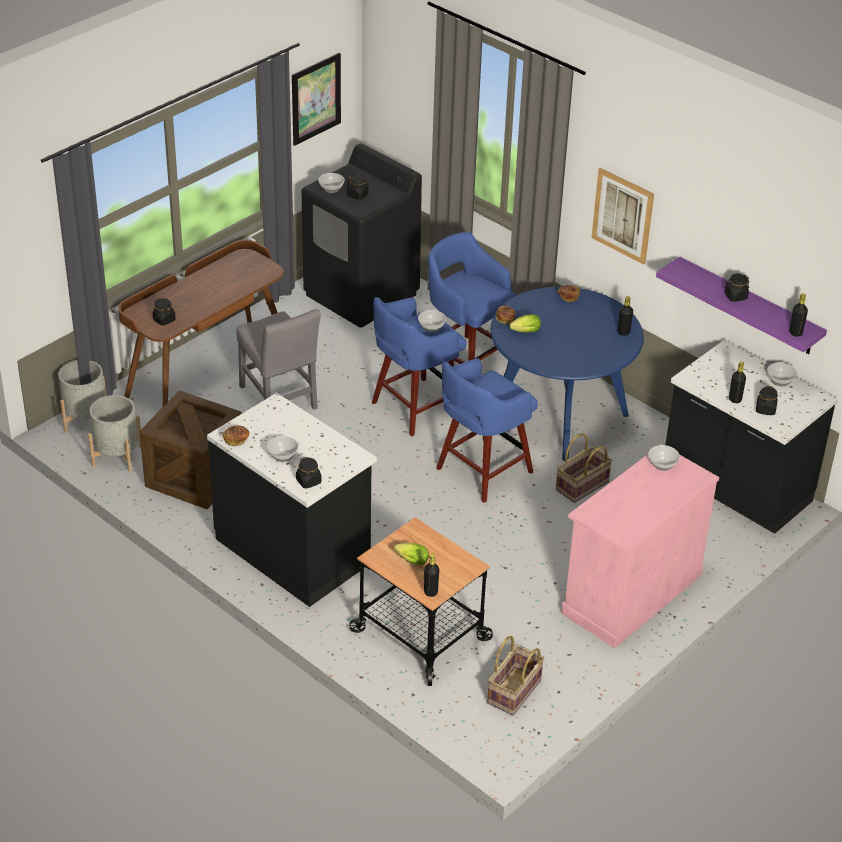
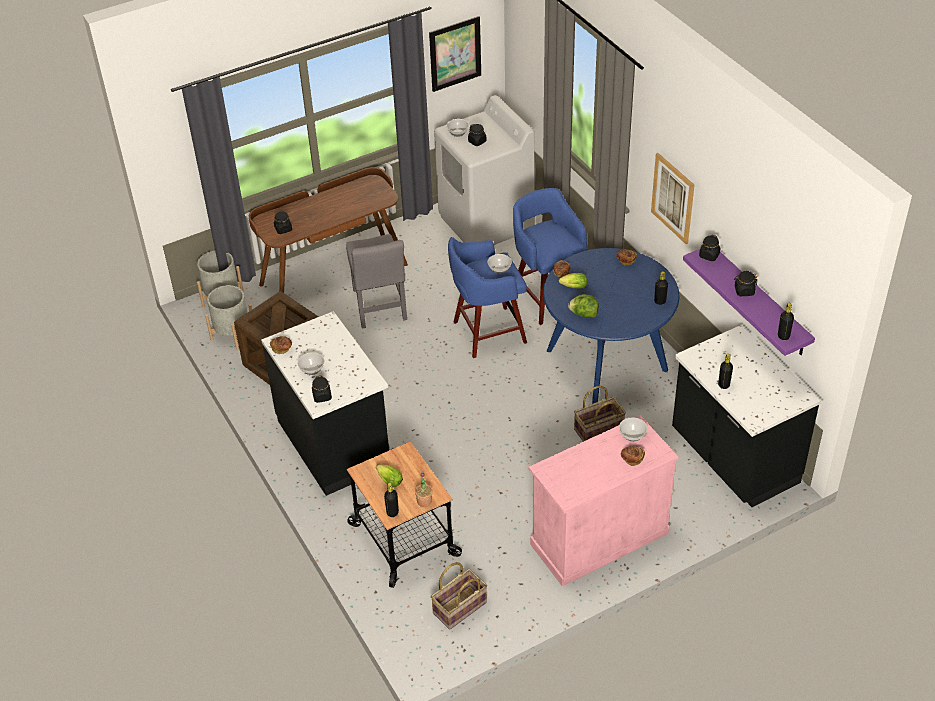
camera: 20 degrees right, 5 degrees up
black washing machine [301,143,422,328] -> white washing machine [434,95,535,245]
blue stool [436,358,538,503] -> none
black jar [756,386,778,415] -> black jar moved to [699,235,721,261]
bowl [767,363,797,386] -> none
none -> potted plant [415,472,432,507]
none -> lettuce [568,294,599,318]
none -> bread [621,446,645,466]

